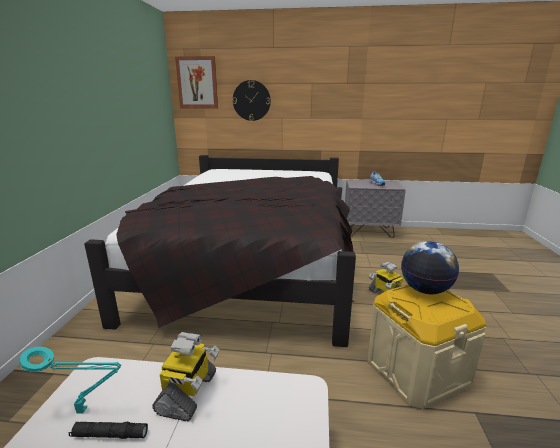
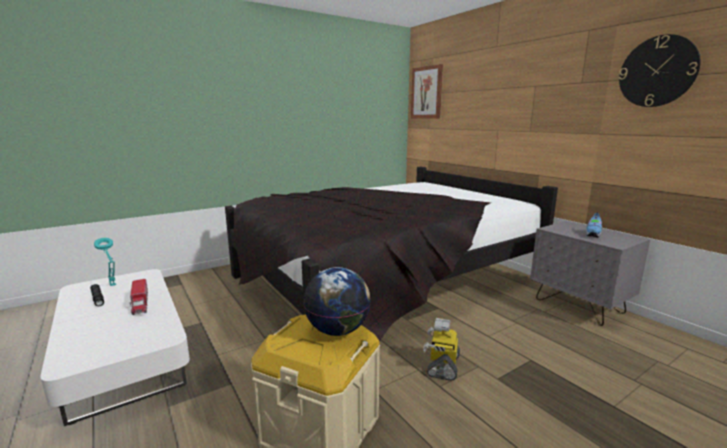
camera: 50 degrees right, 5 degrees down
toy robot [152,332,219,421] -> toy truck [129,279,148,315]
wall clock [233,80,271,121] -> wall clock moved to [619,34,701,107]

